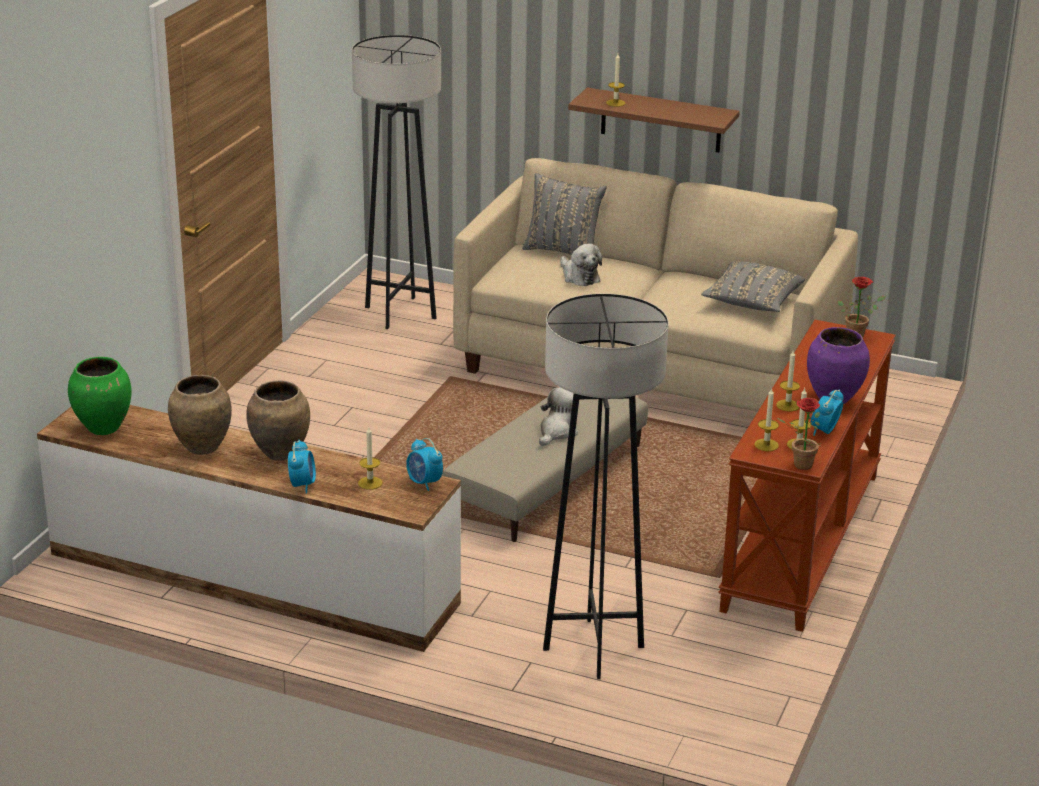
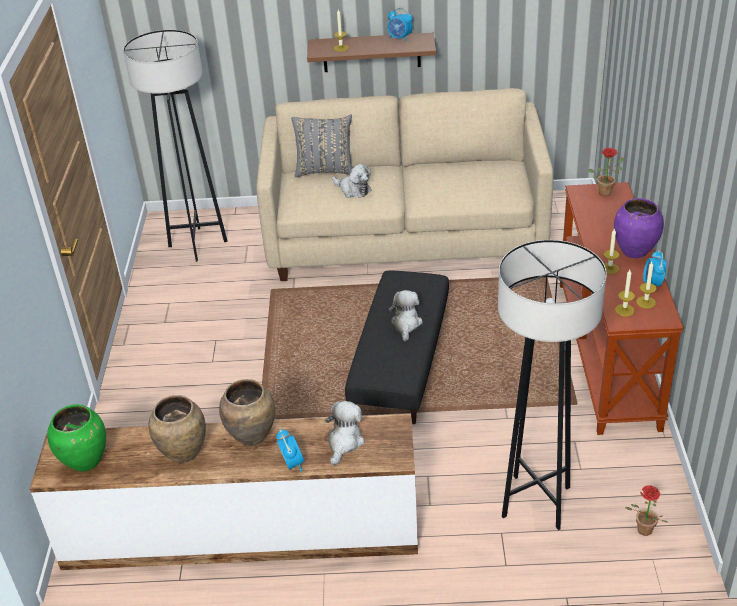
camera: 20 degrees left, 10 degrees up
candle [358,427,382,490] -> plush toy [325,401,365,465]
alarm clock [406,438,443,491] -> alarm clock moved to [388,8,412,41]
beige ottoman [442,397,648,542] -> black ottoman [345,271,449,424]
grey pillow [701,261,805,312] -> none
potted plant [777,398,822,470] -> potted plant moved to [625,485,668,536]

